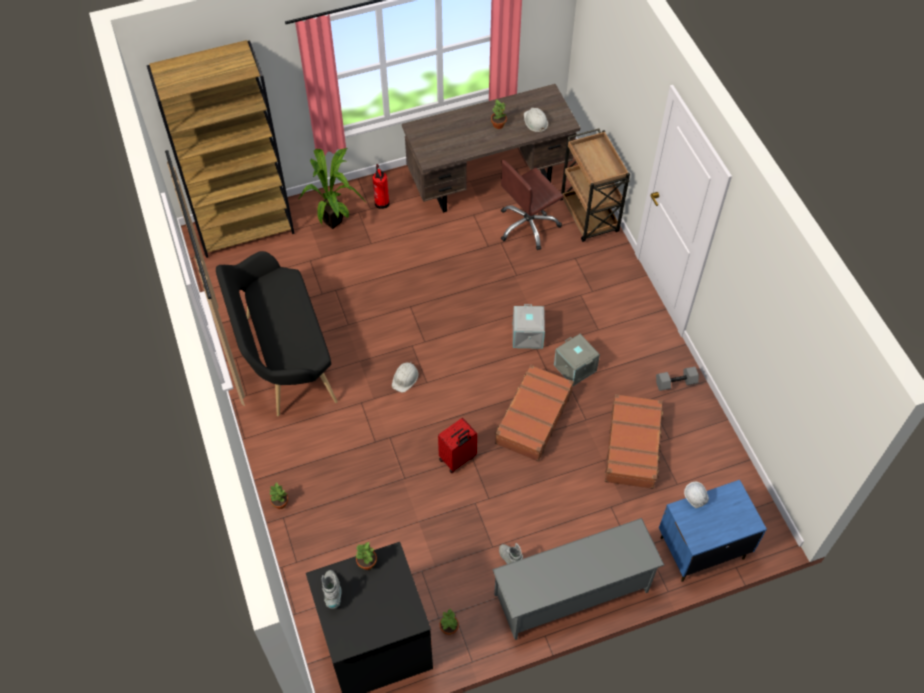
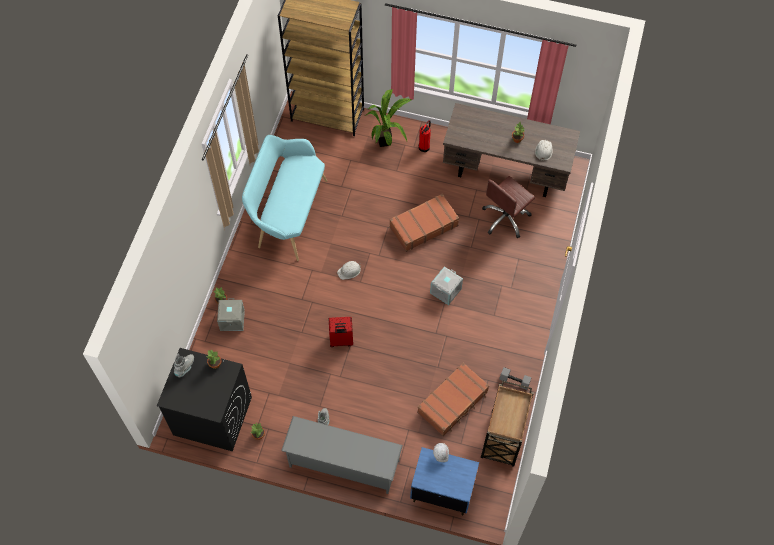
camera: 35 degrees right, 5 degrees up
black bench [216,251,338,416] -> turquoise bench [242,135,327,261]
brown suitcase [495,365,574,462] -> brown suitcase moved to [390,194,459,252]
brown office chair [501,160,564,250] -> brown office chair turned 45 degrees counterclockwise [482,176,535,238]
grey storage box [554,334,600,386] -> grey storage box moved to [217,298,245,331]
brown cart [560,128,630,242] -> brown cart moved to [481,381,534,466]

